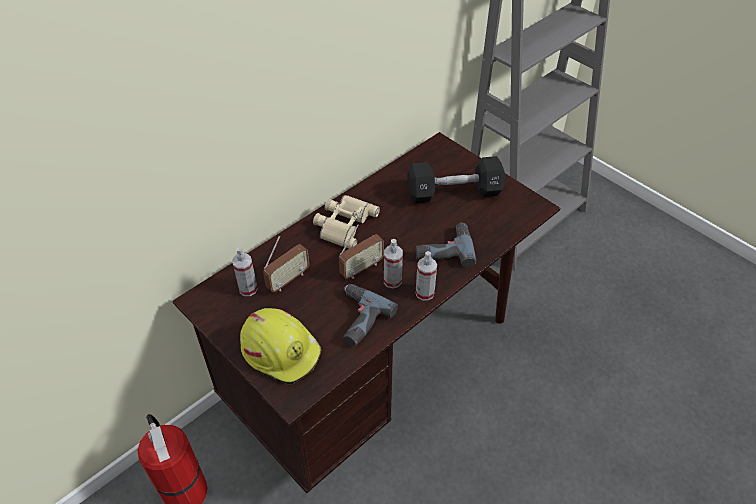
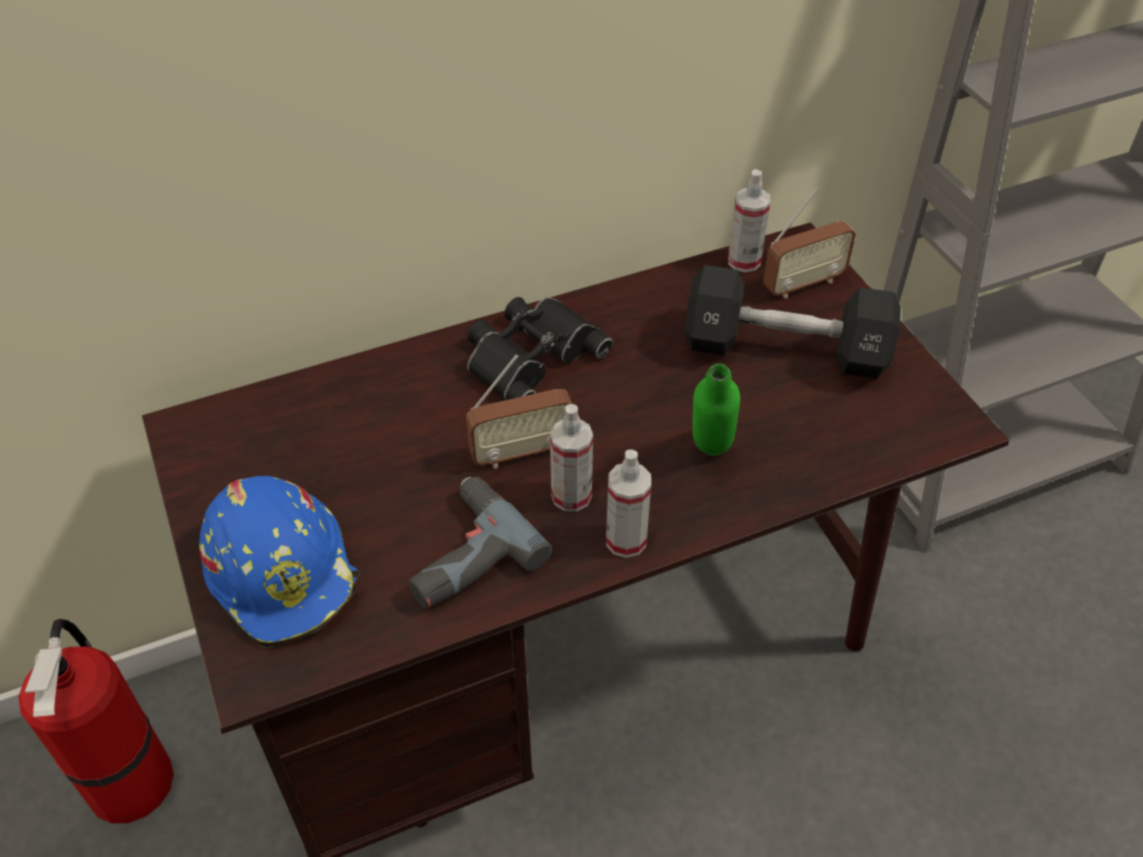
camera: 20 degrees right, 0 degrees up
spray bottle [232,247,258,296] -> spray bottle moved to [728,169,771,272]
yellow hard hat [240,308,322,384] -> blue hard hat [199,476,360,648]
radio [263,236,309,293] -> radio moved to [763,189,856,298]
beige binoculars [313,195,380,249] -> black binoculars [467,297,613,400]
power drill [416,222,477,268] -> green bottle [693,363,740,456]

